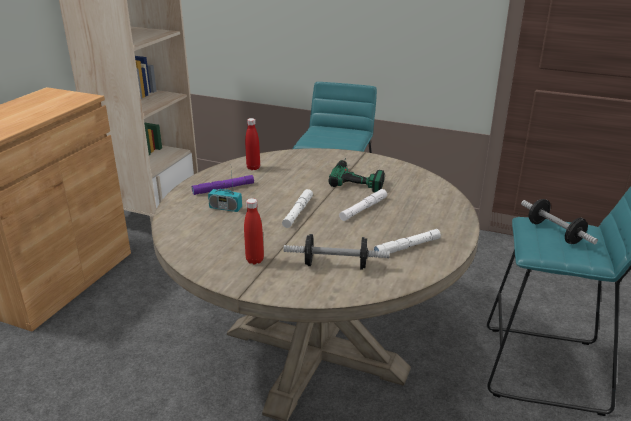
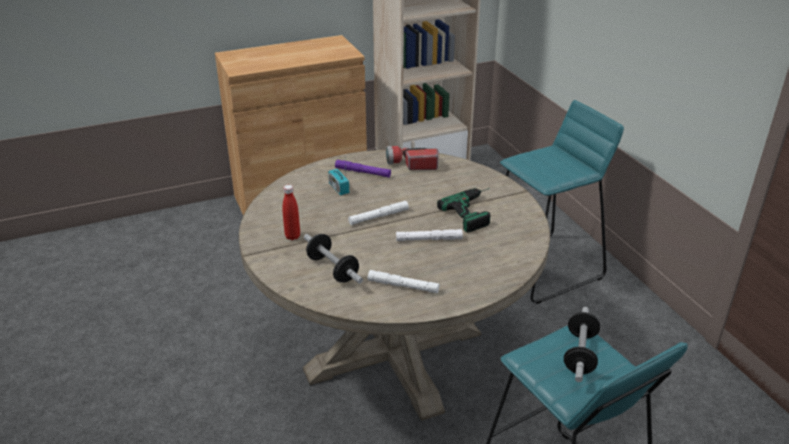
camera: 45 degrees right, 5 degrees up
red bottle [245,118,260,170] -> flashlight [386,146,438,170]

